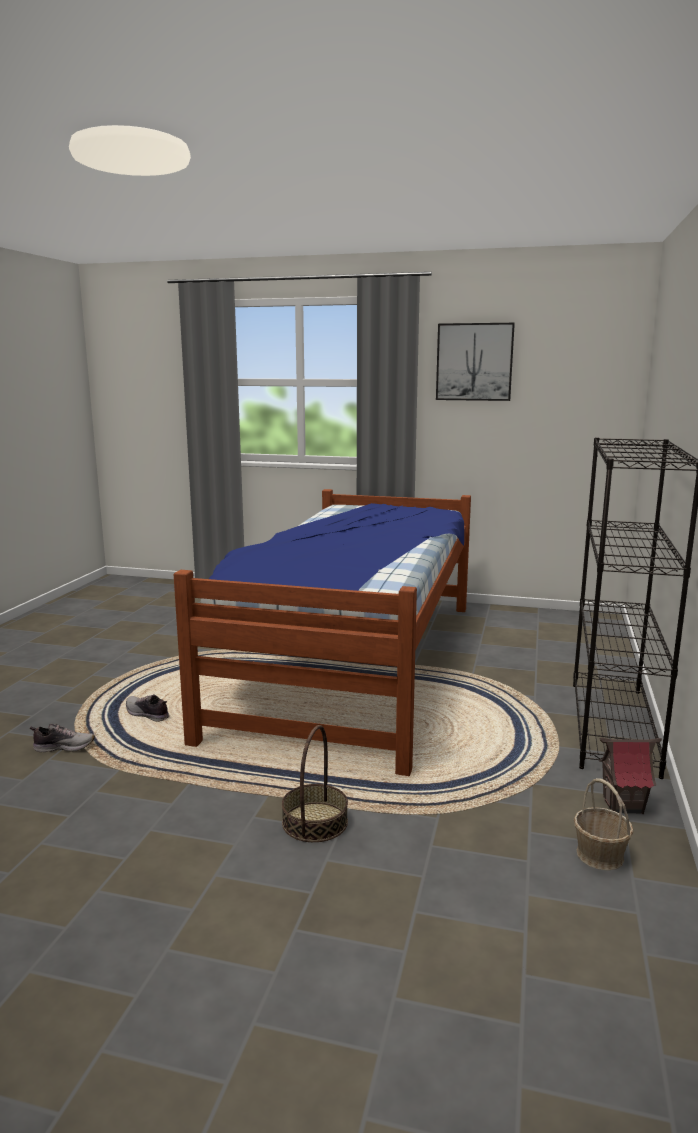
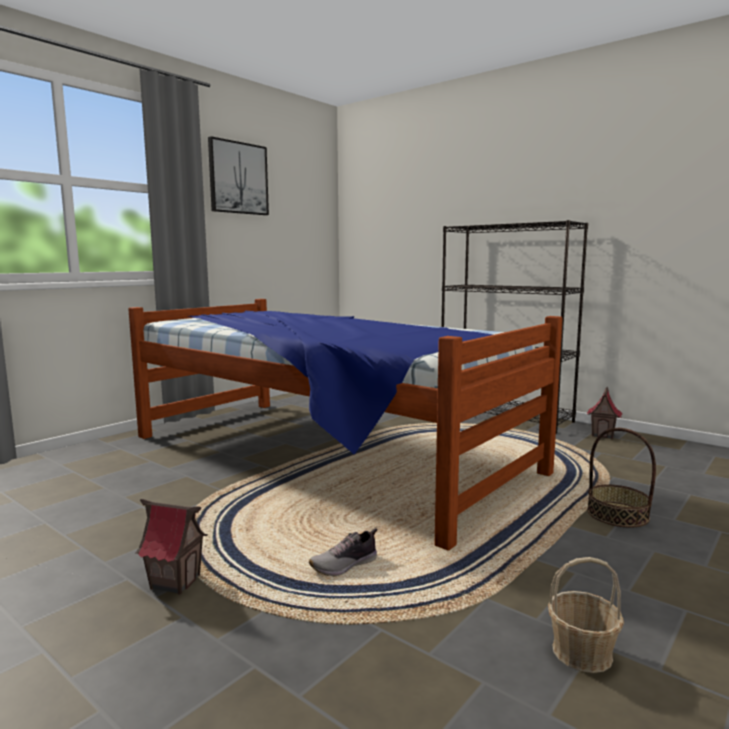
camera: 65 degrees left, 5 degrees down
shoe [30,724,95,752] -> none
basket [574,778,634,871] -> basket moved to [548,557,624,673]
none -> toy house [136,499,208,595]

